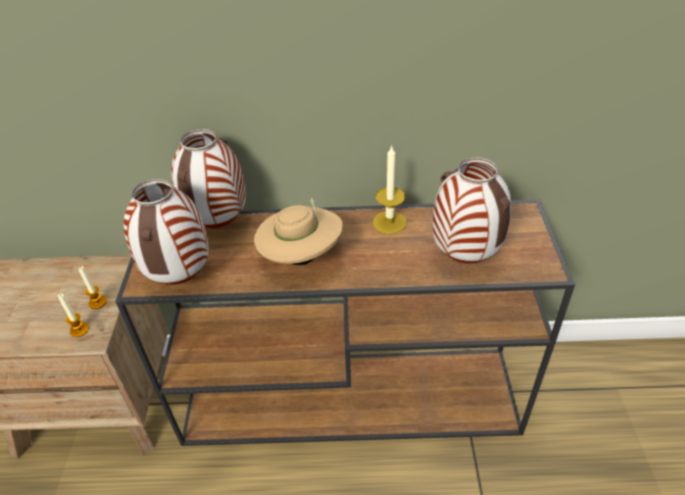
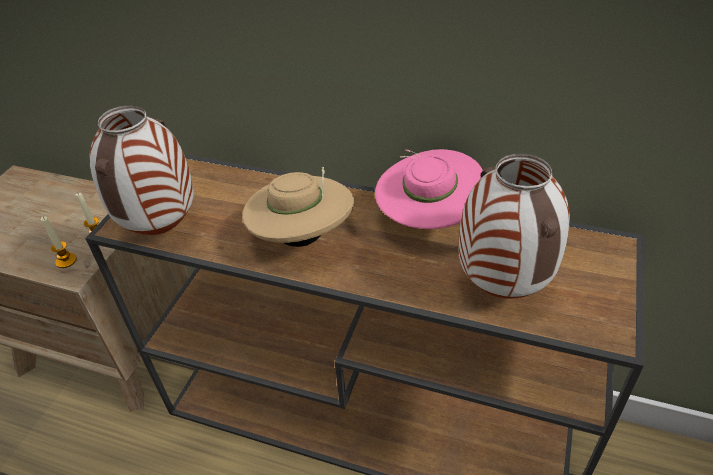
camera: 20 degrees right, 0 degrees up
vase [171,129,246,228] -> none
candle [373,145,407,234] -> pink hat [375,149,483,229]

